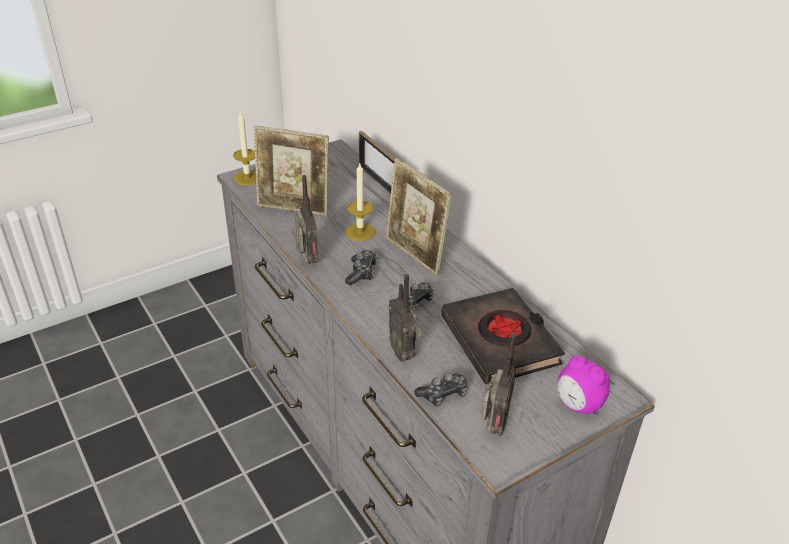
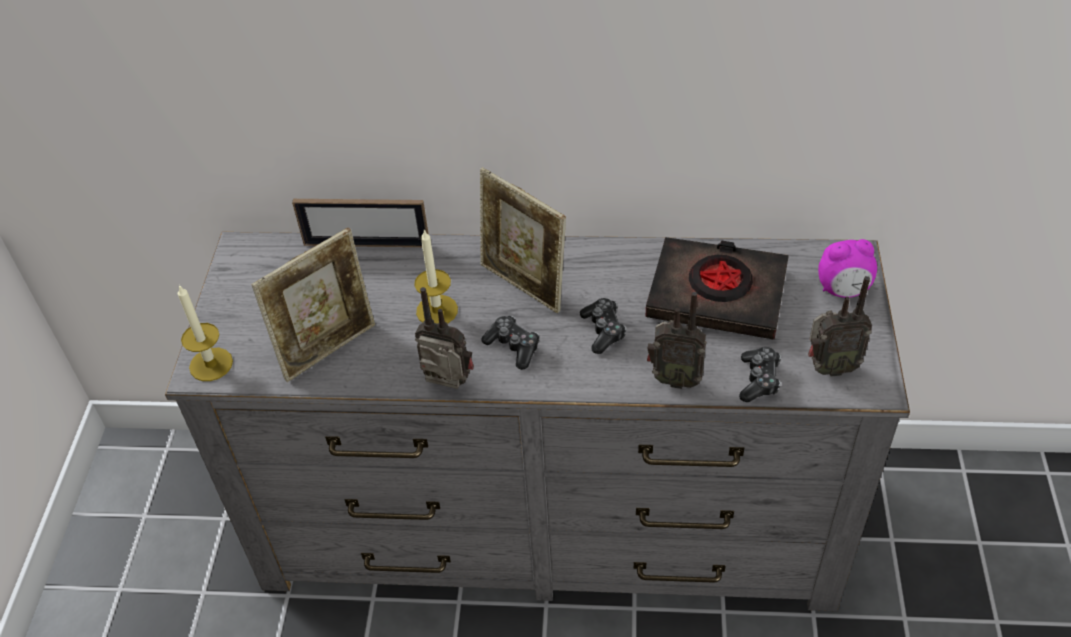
camera: 50 degrees left, 10 degrees up
picture frame [386,158,452,276] -> picture frame turned 45 degrees clockwise [480,167,566,313]
radio [481,333,516,436] -> radio turned 120 degrees clockwise [808,276,872,376]

